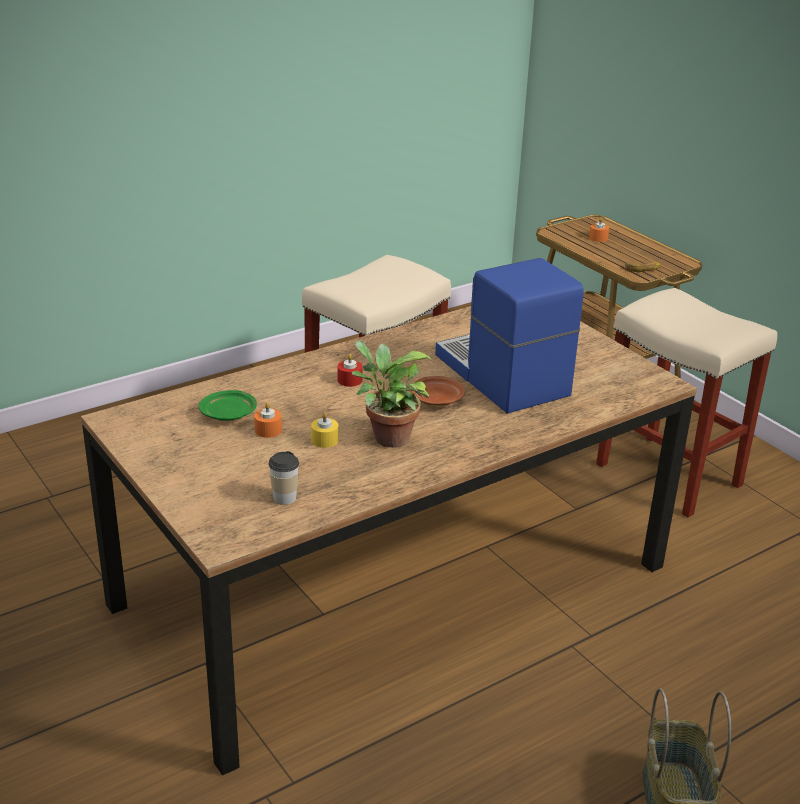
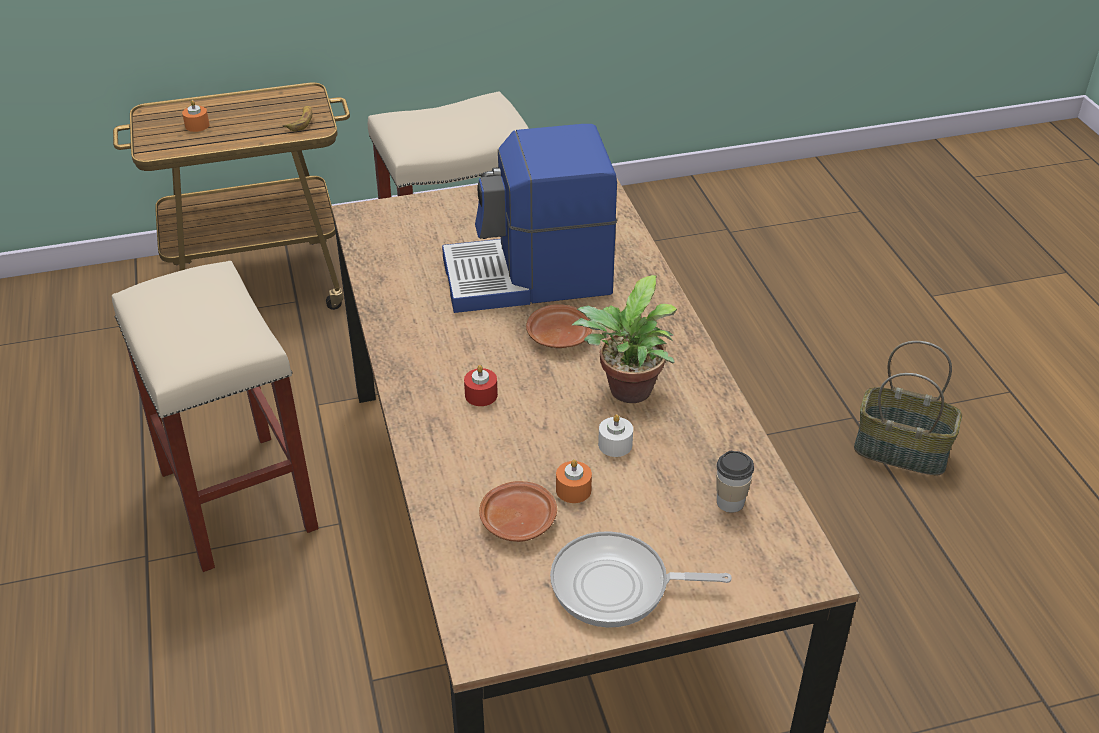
camera: 70 degrees left, 10 degrees up
green plate [199,390,257,421] -> brown plate [479,481,557,542]
yellow candle [311,412,339,448] -> white candle [598,414,633,457]
none -> frying pan [550,531,732,628]

